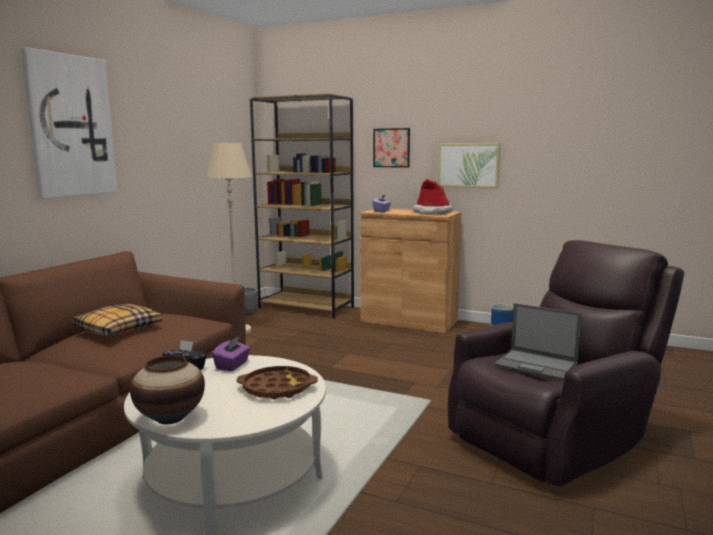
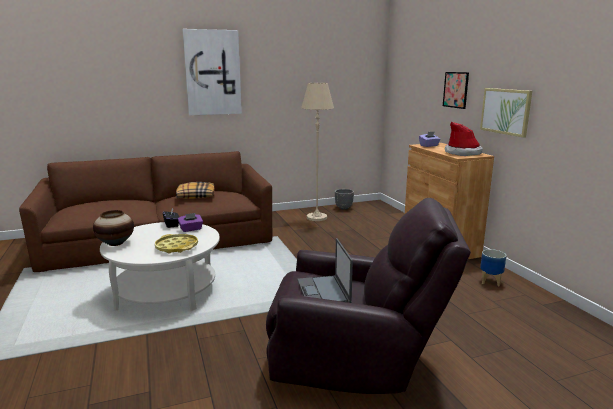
camera: 45 degrees right, 5 degrees up
brown tray [237,366,318,399] -> yellow tray [155,234,198,253]
brown bookcase [250,93,354,319] -> none

